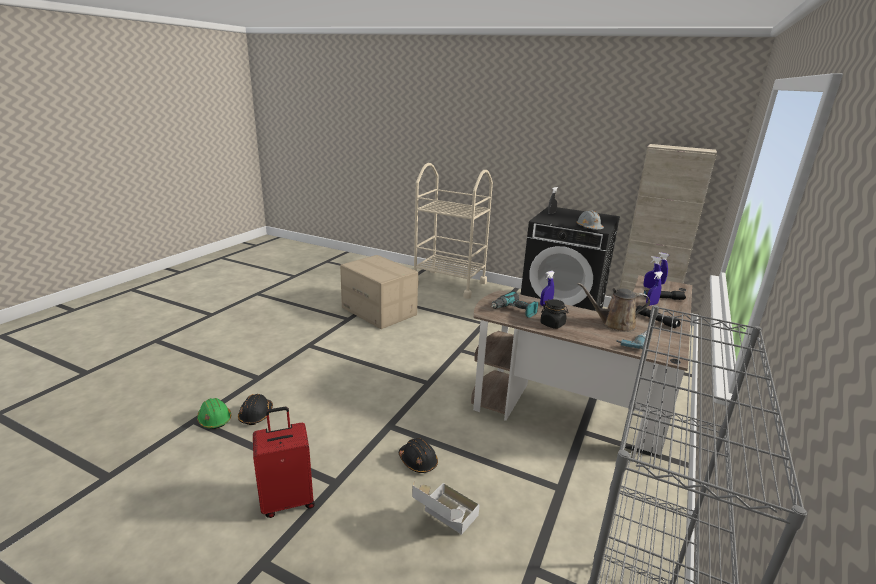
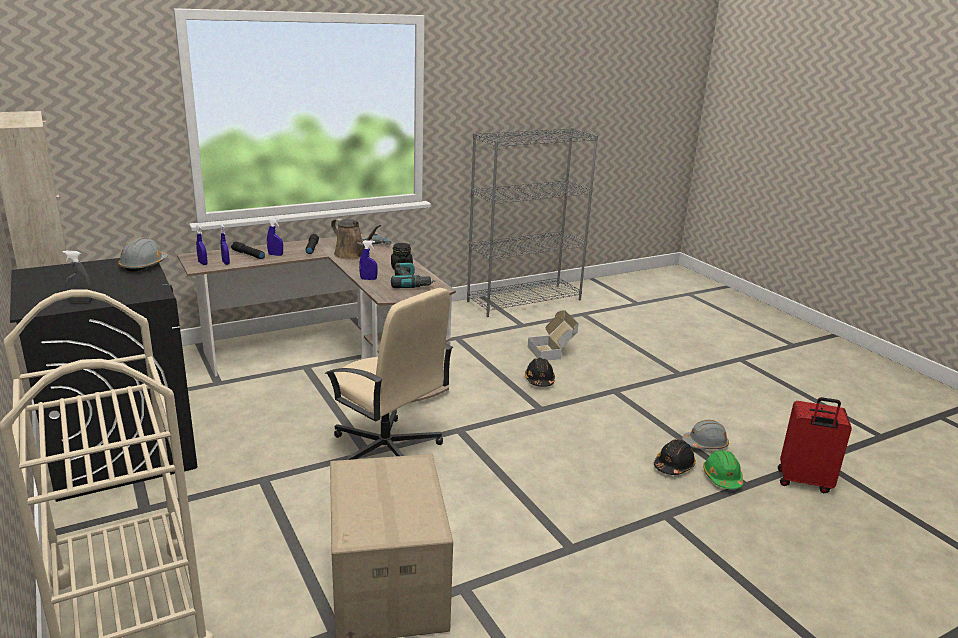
camera: 145 degrees left, 0 degrees up
red suitcase [253,407,315,518] -> red suitcase moved to [778,397,852,493]
none -> beige office chair [325,288,453,460]
none -> grey hard hat [682,420,729,449]

